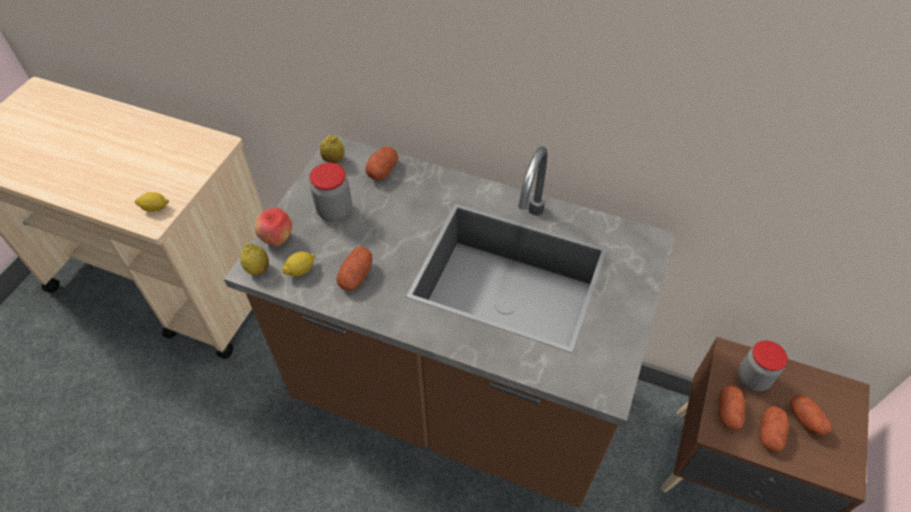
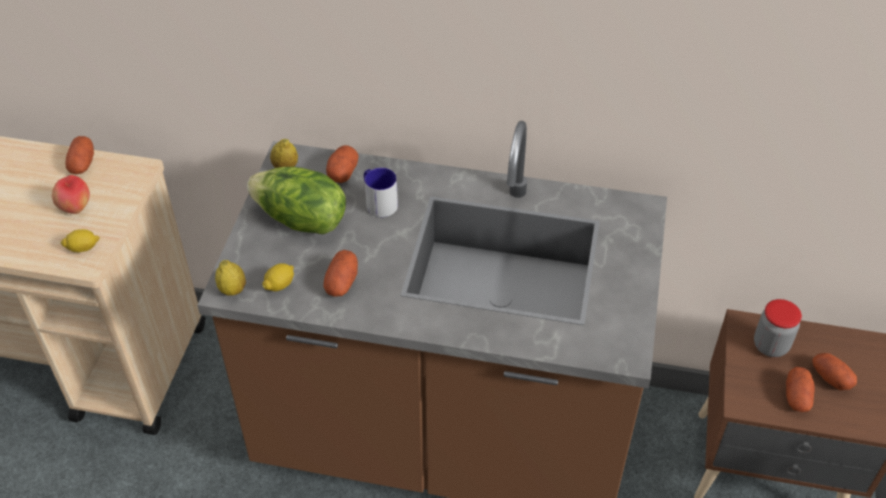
camera: 10 degrees left, 5 degrees down
apple [255,207,292,246] -> apple moved to [52,175,90,214]
jar [309,163,352,222] -> lettuce [247,167,346,234]
potato [719,385,746,430] -> potato moved to [65,136,94,174]
none -> mug [364,168,398,217]

